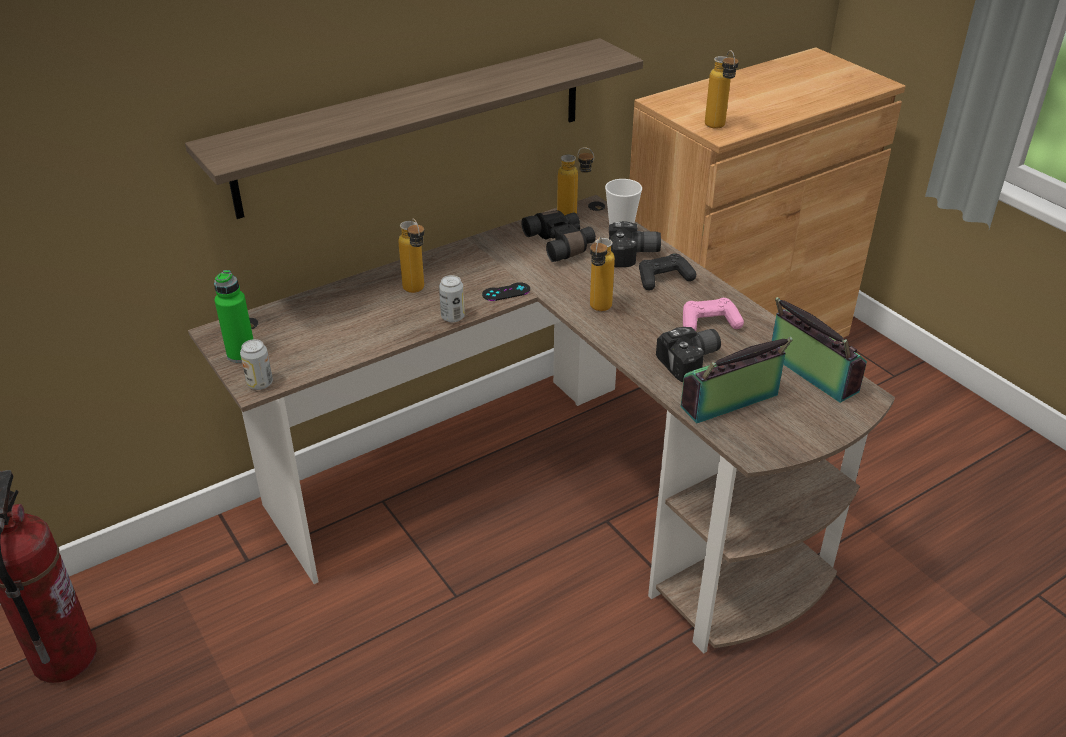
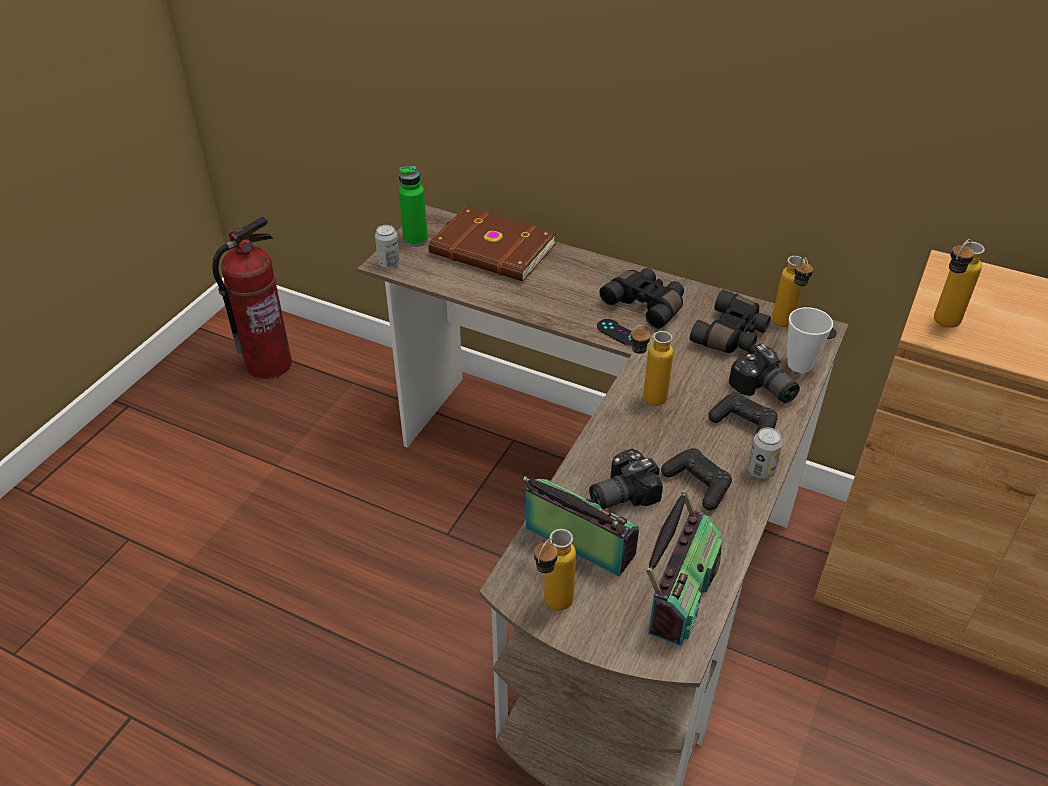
camera: 60 degrees right, 5 degrees up
shelf [185,38,643,219] -> none
bottle [398,219,424,293] -> bottle moved to [534,529,576,610]
can [439,275,465,323] -> can moved to [748,427,783,479]
camera [656,327,721,382] -> camera turned 120 degrees clockwise [589,449,663,509]
pink game controller [683,298,744,331] -> black game controller [661,448,732,510]
none -> brown book [428,207,556,281]
none -> black binoculars [599,268,684,329]

